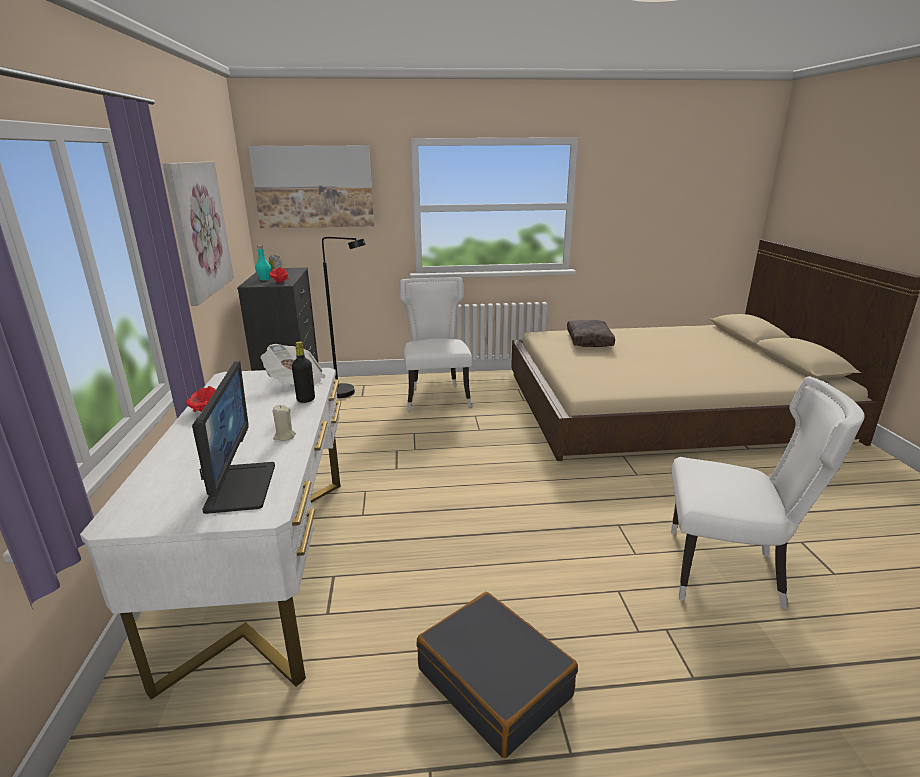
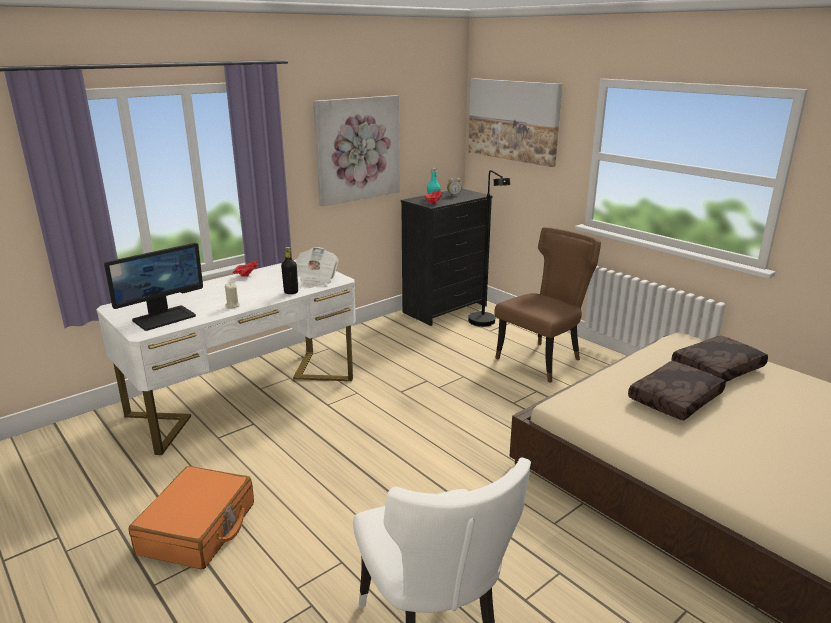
camera: 55 degrees right, 0 degrees up
white chair [400,277,472,411] -> brown chair [494,227,601,383]
black suitcase [416,592,578,758] -> orange suitcase [129,466,254,569]
none -> brown pillow [628,361,726,421]

